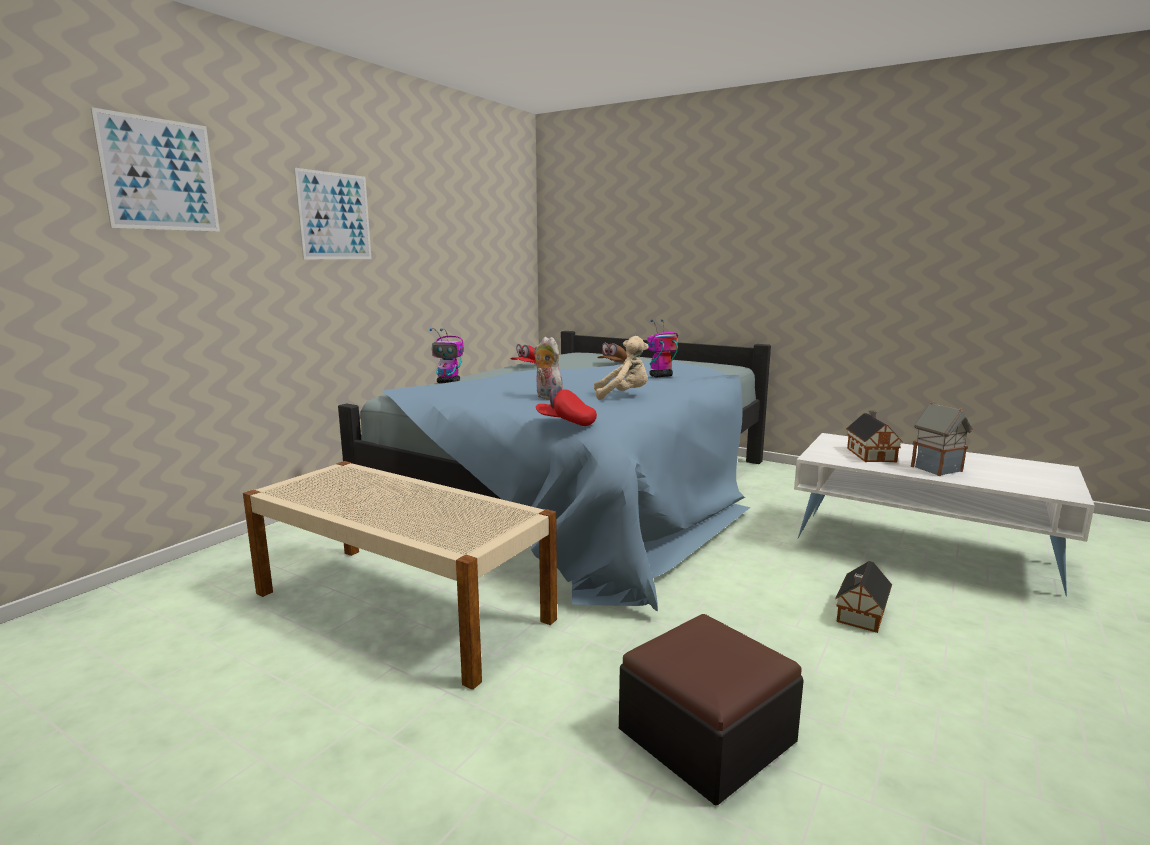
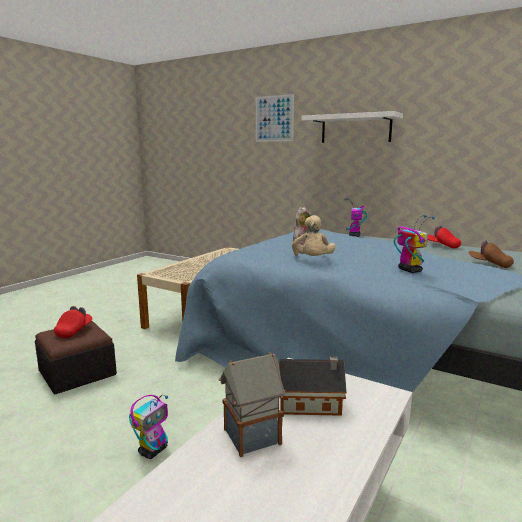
camera: 90 degrees right, 0 degrees up
picture [294,168,371,259] -> white shelf [301,111,403,143]
red cap [536,385,597,426] -> red cap moved to [54,306,92,338]
toy house [835,561,892,633] -> toy robot [129,395,168,459]

